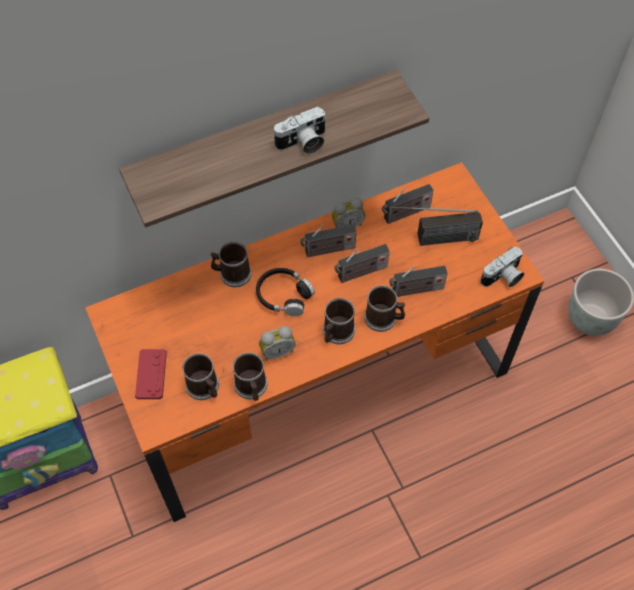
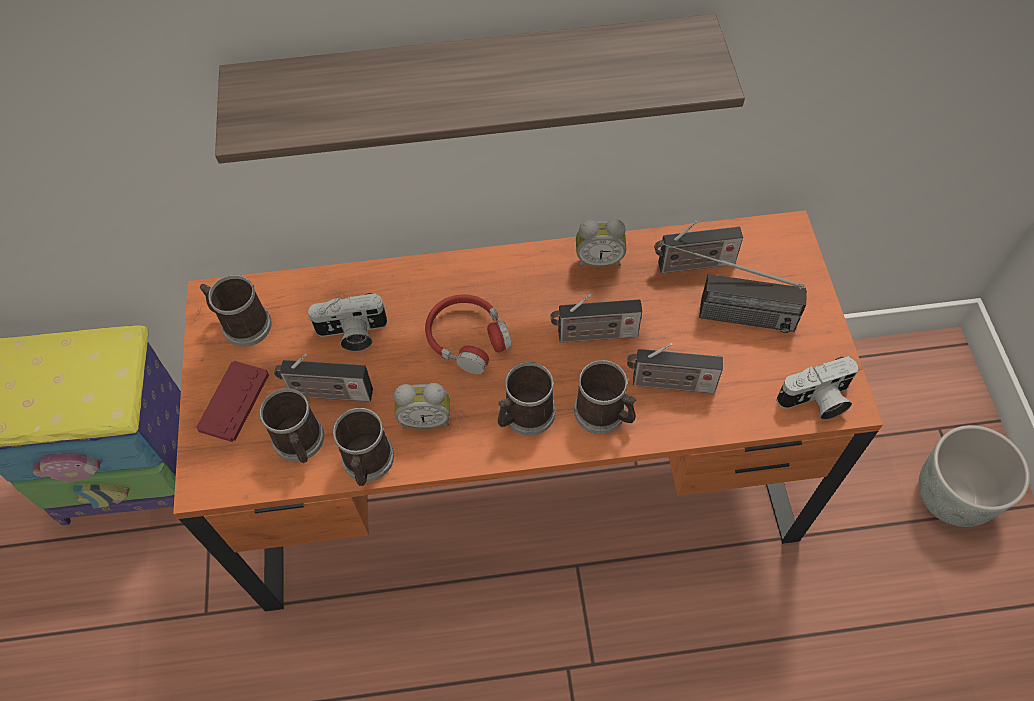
camera: 20 degrees right, 0 degrees up
mug [211,241,252,287] -> mug moved to [200,275,272,347]
black headphones [256,268,315,316] -> red headphones [425,295,512,374]
camera [273,107,326,154] -> camera moved to [308,293,388,351]
radio [300,224,356,257] -> radio moved to [274,354,373,402]

